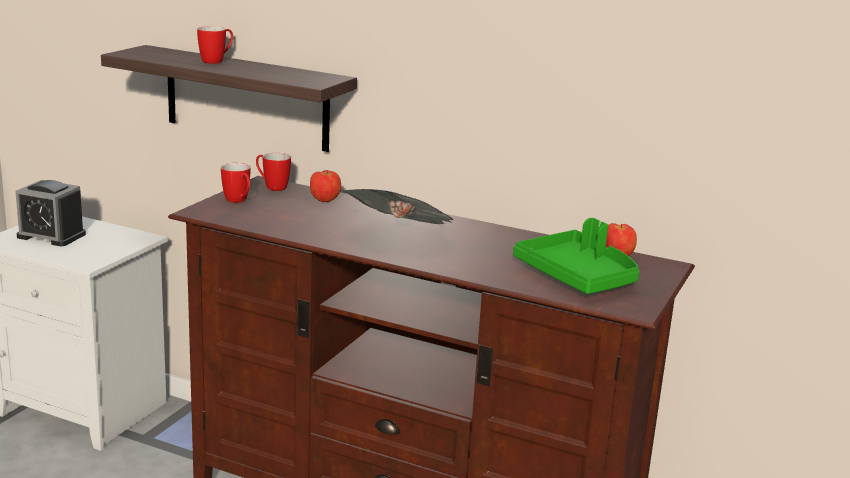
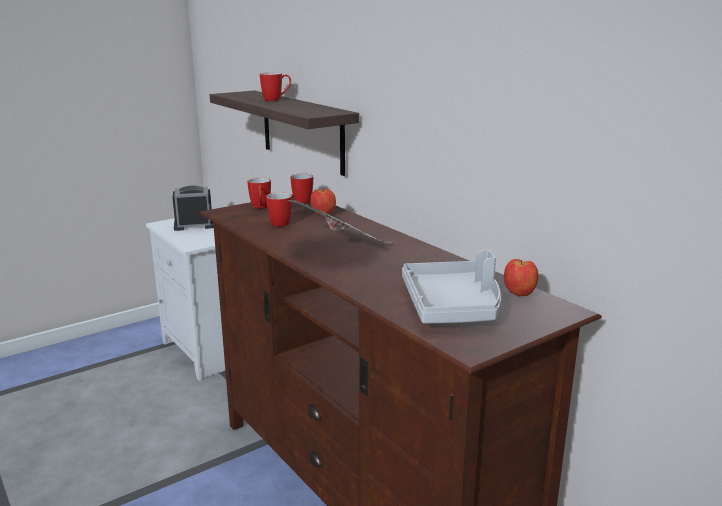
camera: 30 degrees right, 0 degrees up
alarm clock [15,180,86,246] -> alarm clock turned 120 degrees clockwise [172,186,214,231]
green tray [513,218,640,294] -> grey tray [402,250,501,324]
none -> mug [266,192,292,227]

